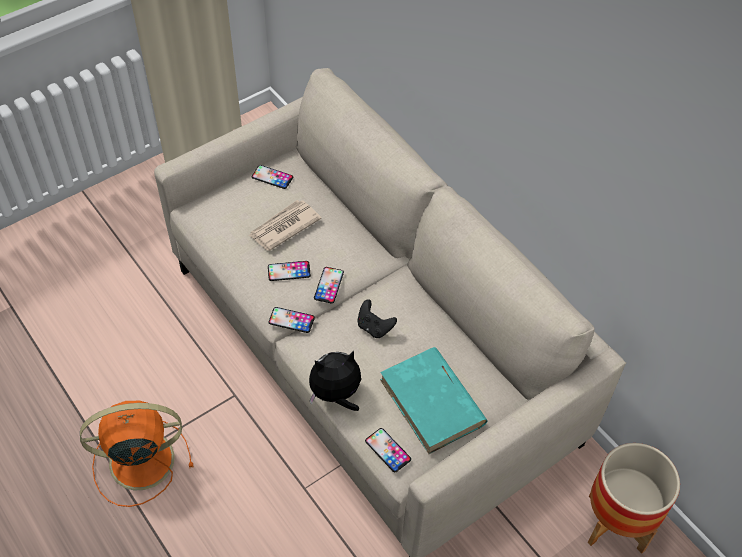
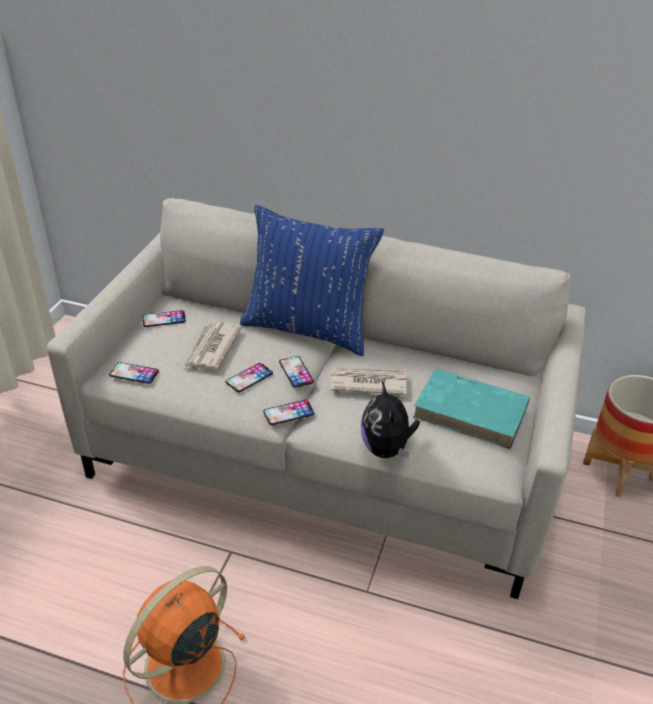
camera: 35 degrees left, 15 degrees down
plush toy [309,351,361,411] -> plush toy turned 45 degrees counterclockwise [361,381,420,459]
black game controller [357,299,397,338] -> newspaper [330,368,406,395]
phone [365,428,411,472] -> phone moved to [109,362,159,384]
none -> blue pillow [240,205,384,356]

